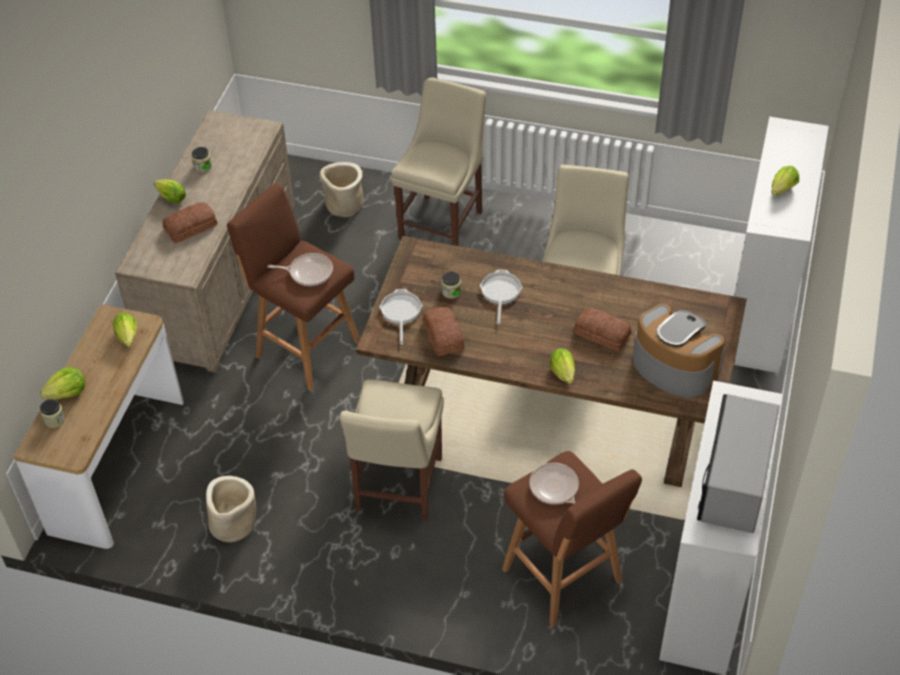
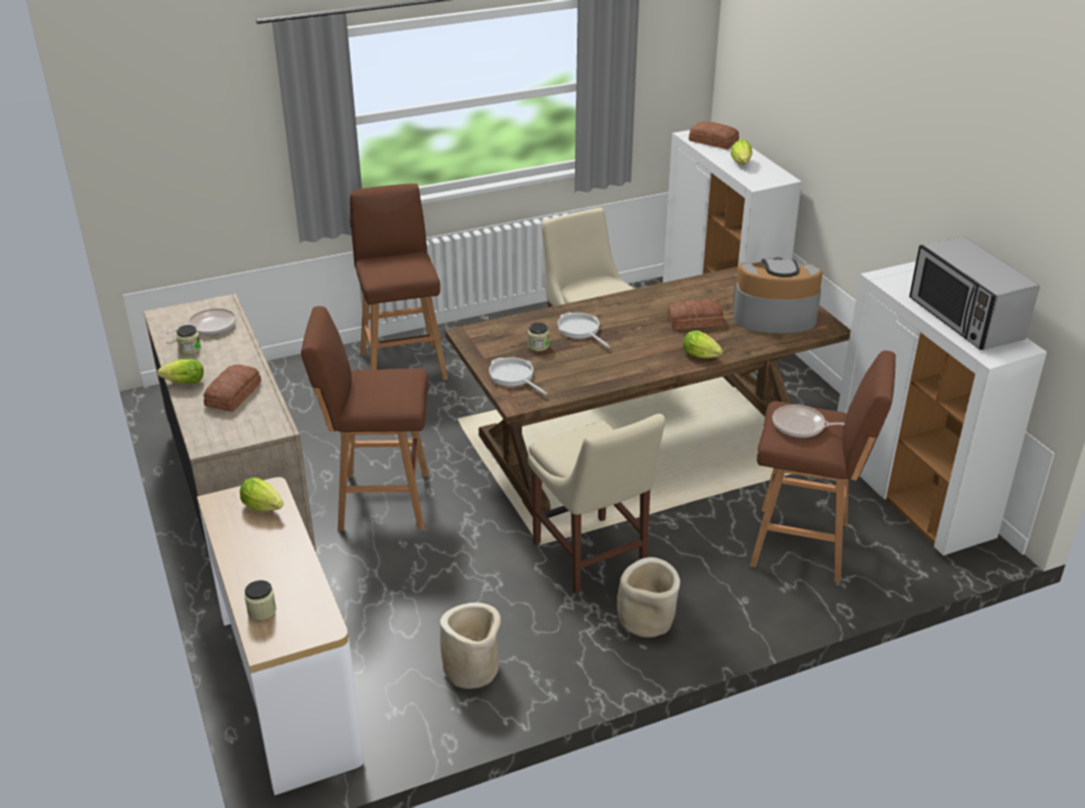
camera: 40 degrees left, 15 degrees down
lettuce [40,367,85,399] -> none
frying pan [267,253,333,286] -> frying pan moved to [166,308,236,336]
beige planter [320,162,364,217] -> beige planter moved to [617,557,680,638]
beige chair [391,77,486,246] -> brown stool [350,184,448,380]
bread [423,307,465,356] -> bread moved to [689,122,739,150]

